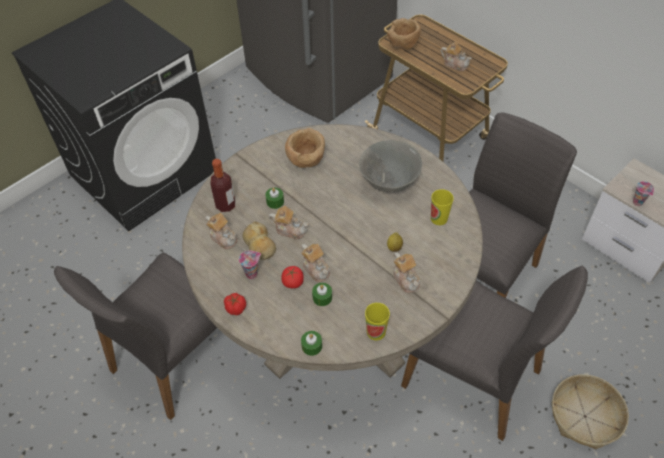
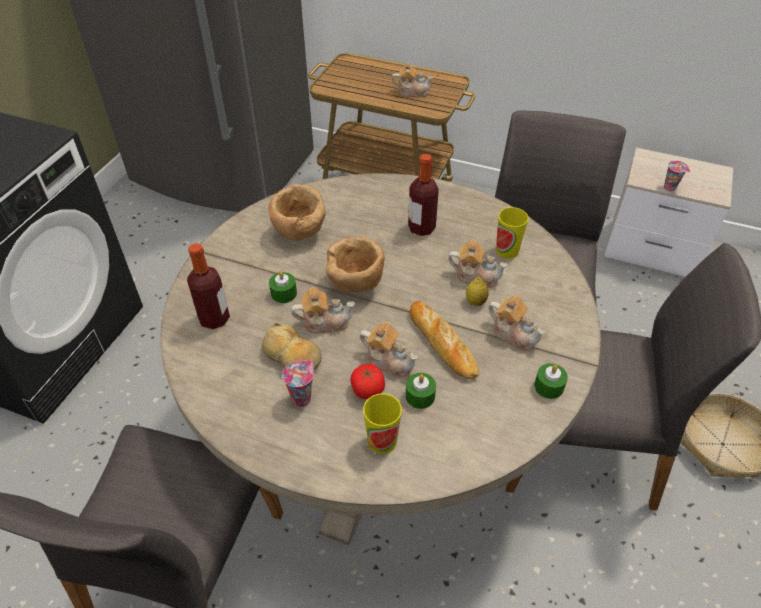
camera: 25 degrees left, 5 degrees down
teapot [205,213,237,249] -> teapot moved to [448,240,508,288]
tomato [224,293,246,315] -> none
green candle [301,331,322,356] -> green candle moved to [534,363,568,399]
grey bowl [359,140,422,192] -> bottle [408,154,439,236]
cup [365,303,390,340] -> cup moved to [363,394,402,454]
brown bowl [387,18,421,50] -> brown bowl moved to [326,236,385,293]
none -> bread [410,301,479,379]

